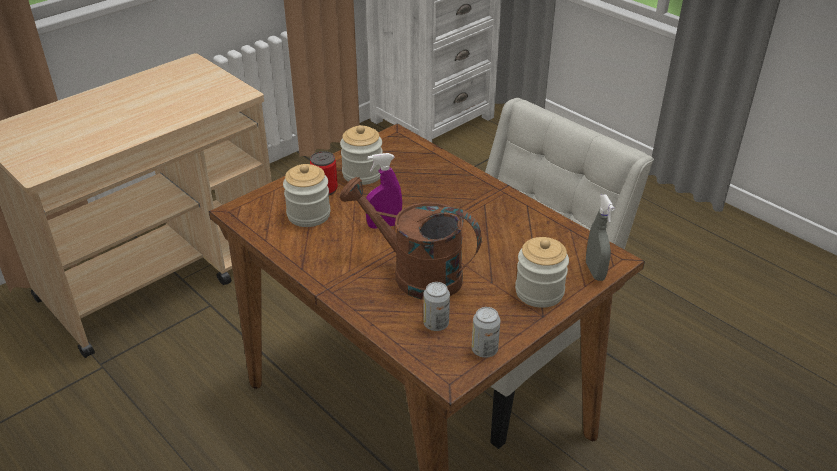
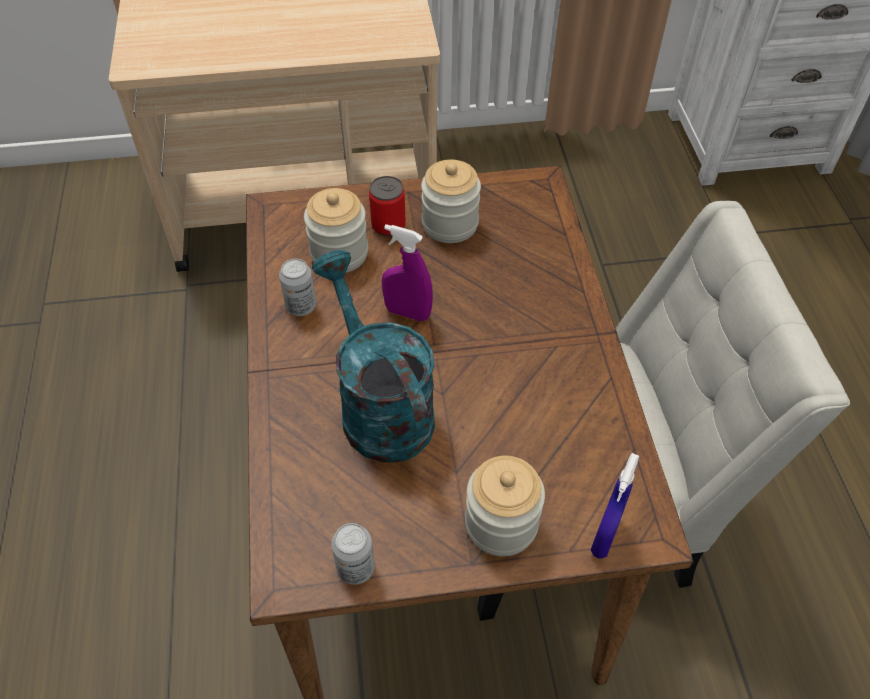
camera: 35 degrees right, 15 degrees up
brown watering can [340,177,482,300] -> turquoise watering can [312,250,435,463]
can [423,282,450,331] -> can moved to [279,259,316,316]
grey spray bottle [586,194,615,281] -> blue spray bottle [591,453,639,558]

